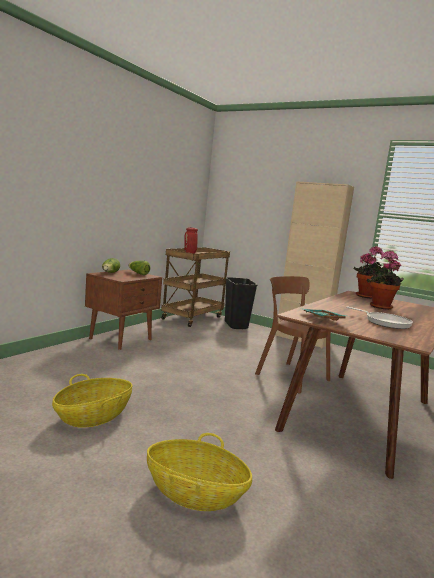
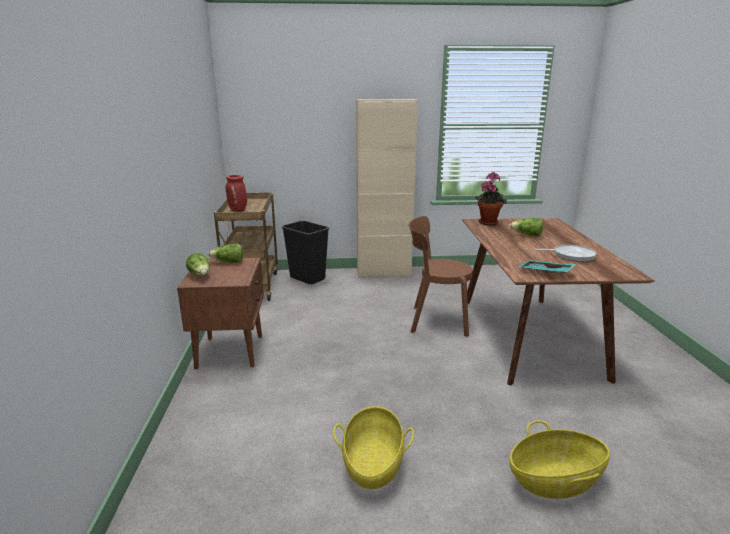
camera: 35 degrees left, 10 degrees up
potted plant [367,250,404,310] -> lettuce [509,218,543,237]

